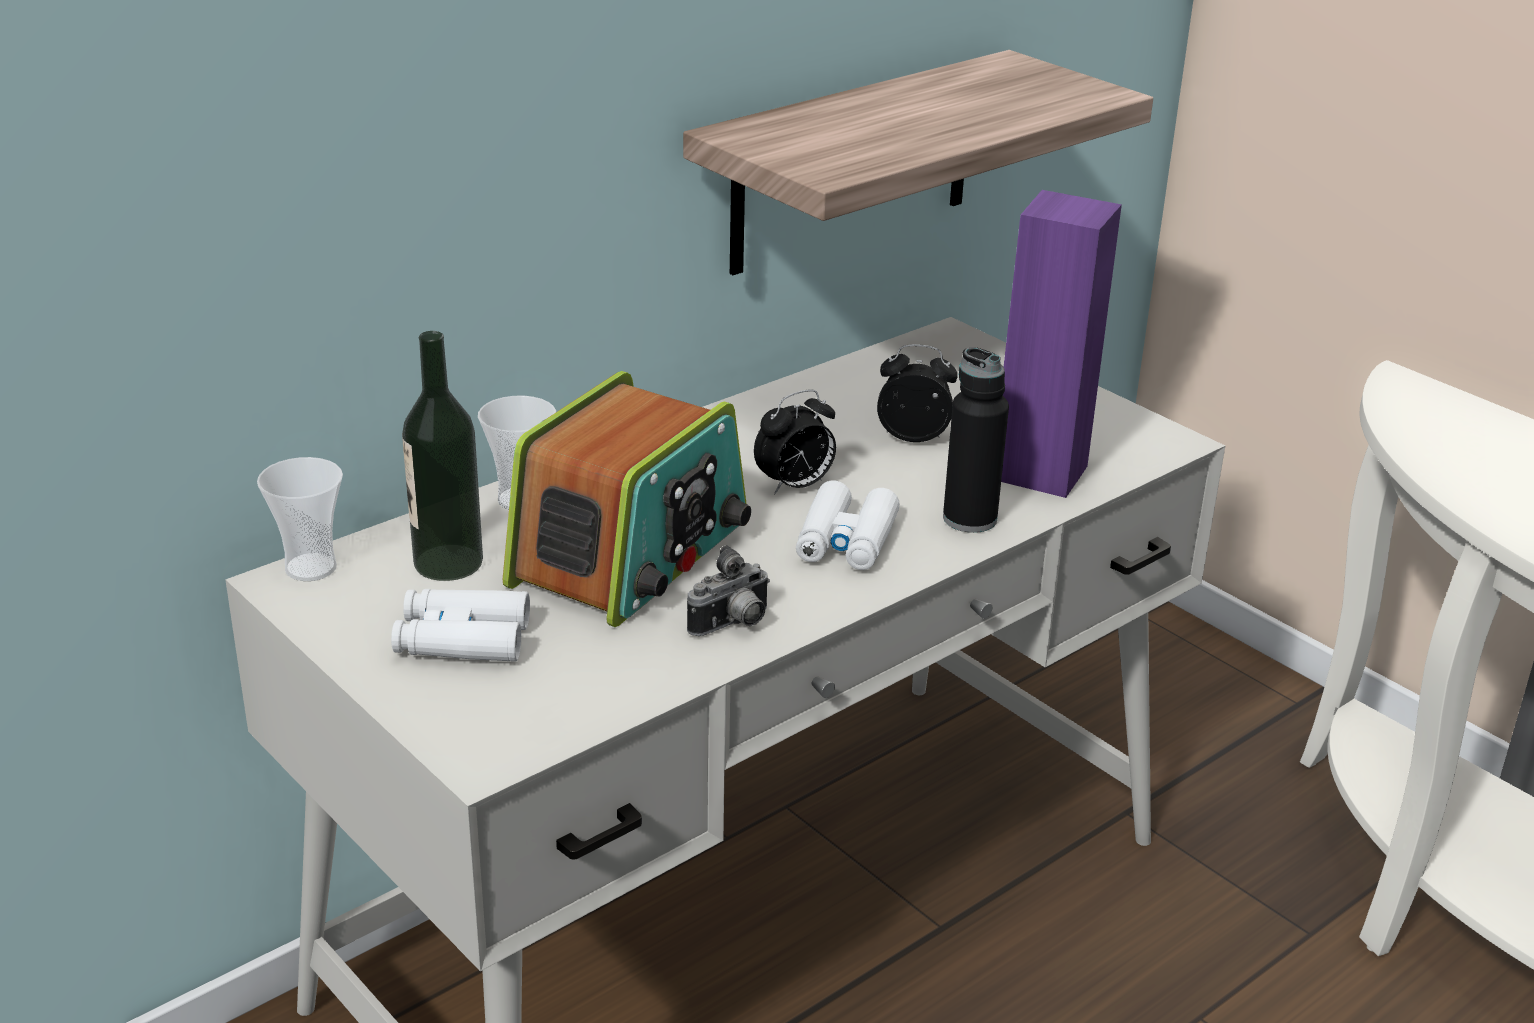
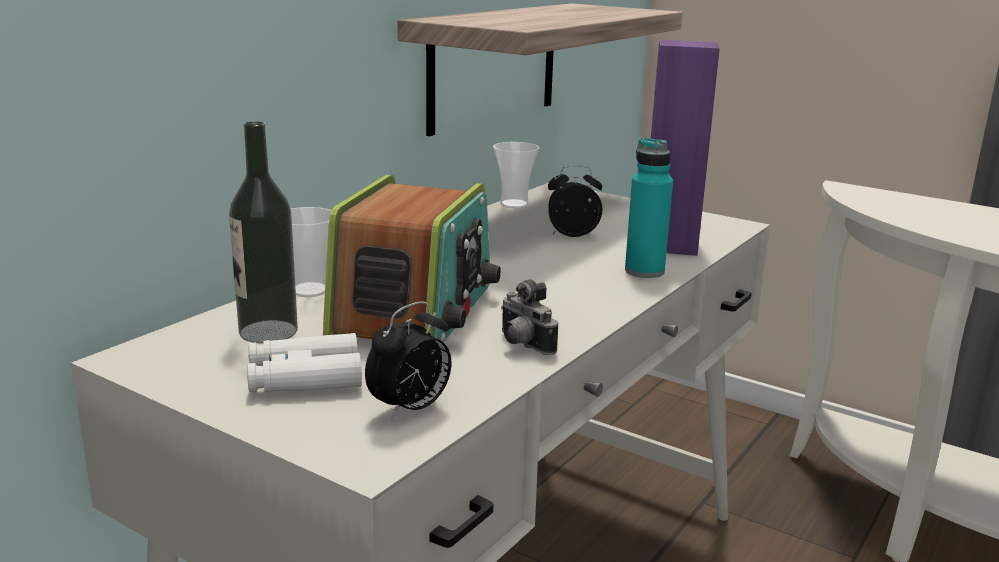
camera: 15 degrees left, 10 degrees down
cup [257,457,343,581] -> cup moved to [493,142,539,208]
camera [687,545,770,636] -> camera turned 105 degrees clockwise [501,279,558,355]
alarm clock [754,389,836,495] -> alarm clock moved to [365,301,451,420]
white binoculars [796,480,900,570] -> none
black bottle [943,347,1009,533] -> turquoise bottle [625,138,673,278]

